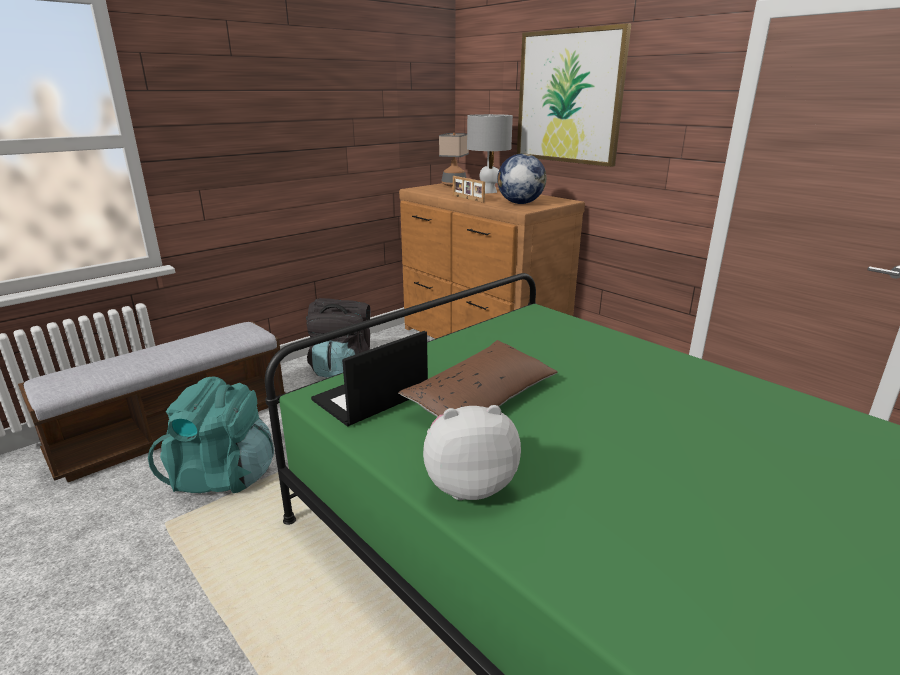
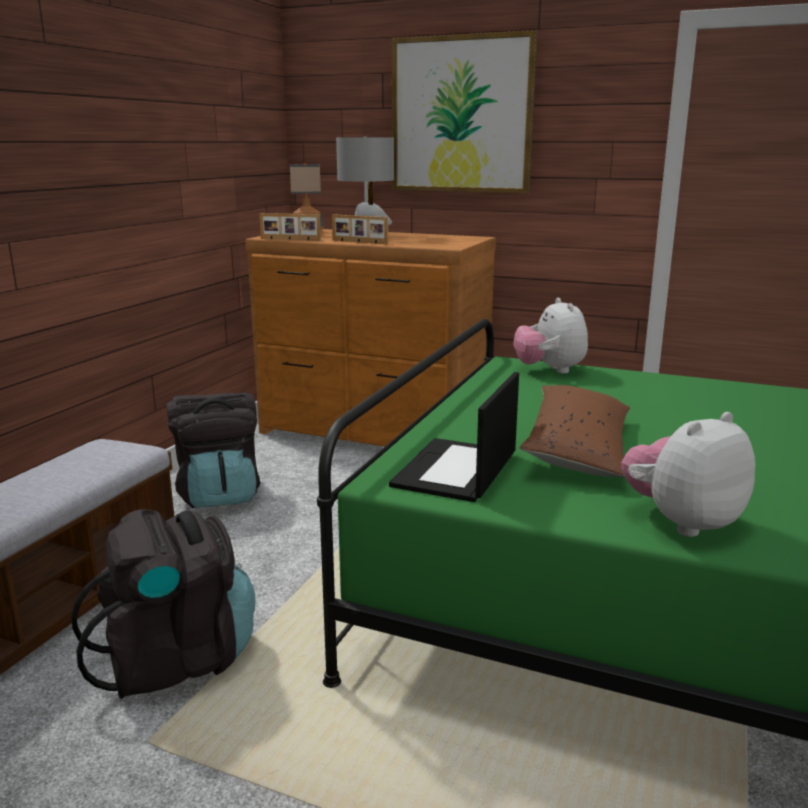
camera: 25 degrees left, 5 degrees down
turquoise backpack [148,376,274,493] -> black backpack [71,509,255,699]
globe [497,153,546,204] -> none
none -> picture frame [259,213,321,240]
none -> plush toy [513,298,588,374]

